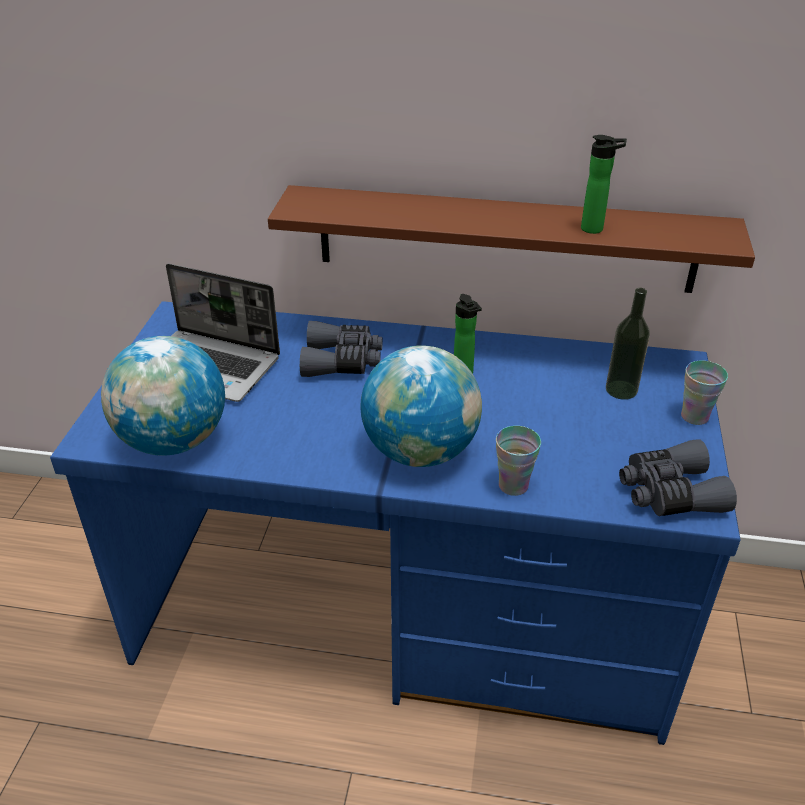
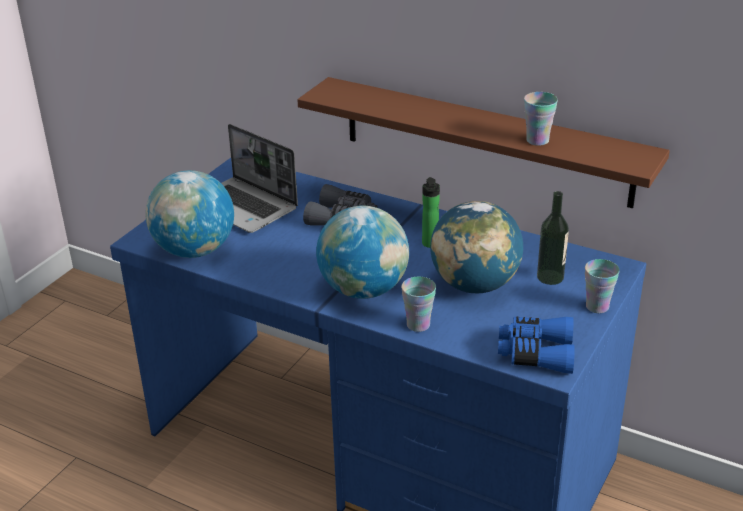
camera: 20 degrees right, 5 degrees down
bottle [581,135,627,234] -> cup [524,92,558,146]
grey binoculars [619,439,737,516] -> blue binoculars [498,317,575,374]
none -> globe [430,201,523,293]

